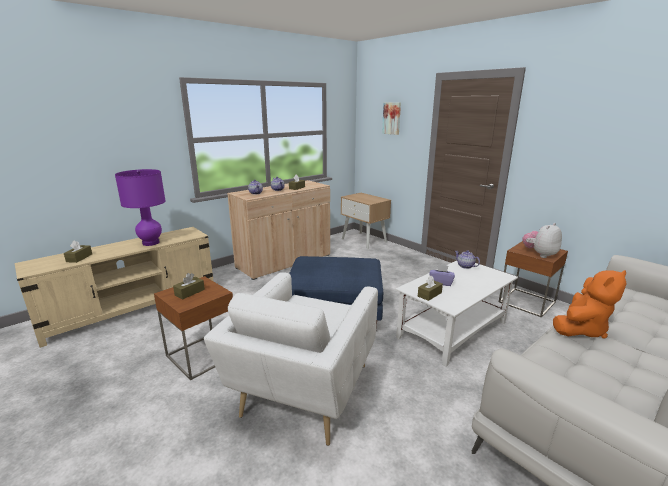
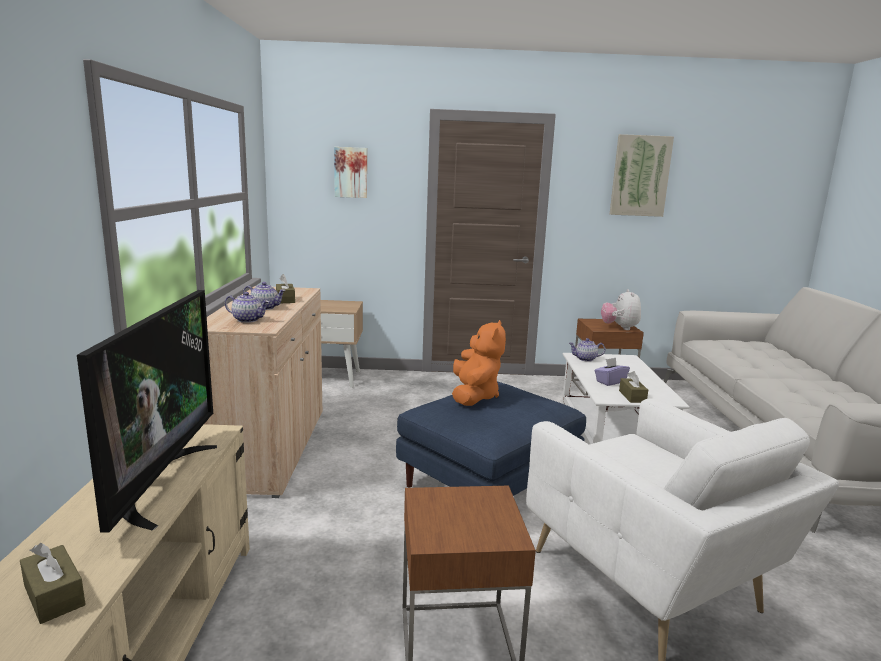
camera: 50 degrees left, 5 degrees down
purple table lamp [115,169,166,246] -> television [77,290,217,533]
brown tissue box [173,273,205,299] -> none
orange plush toy [553,270,627,338] -> orange plush toy moved to [452,320,506,406]
none -> picture [610,134,674,217]

